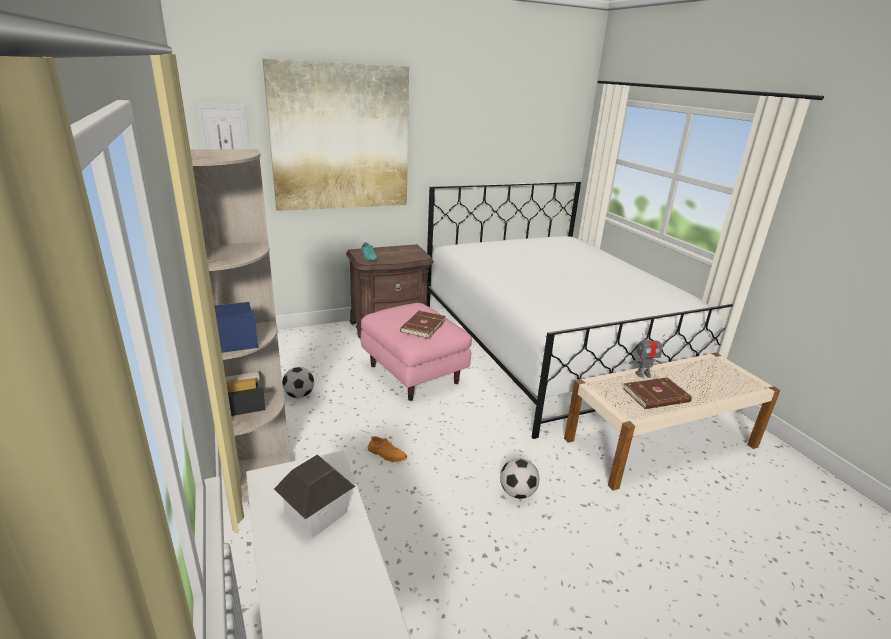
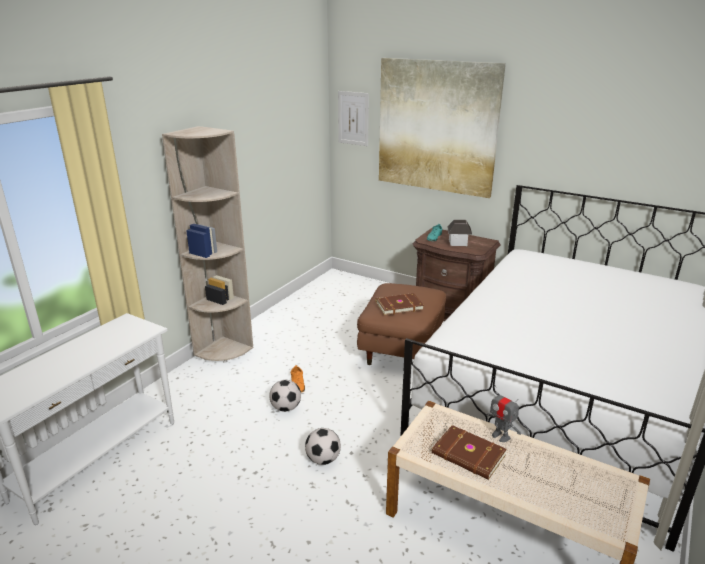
camera: 55 degrees right, 0 degrees up
toy house [274,454,355,537] -> toy house moved to [447,219,472,246]
football [282,367,314,398] -> football moved to [269,380,301,412]
pink ottoman [361,303,472,401] -> brown ottoman [357,283,446,365]

